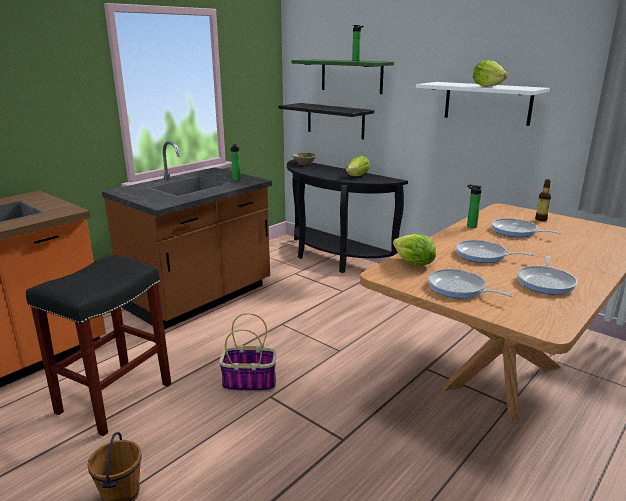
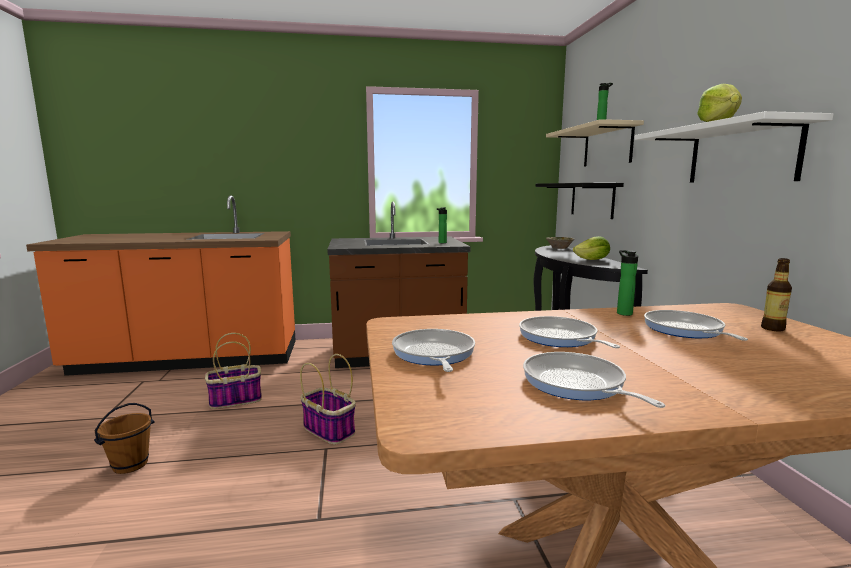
camera: 40 degrees right, 10 degrees down
black stool [26,255,171,436] -> basket [205,333,262,409]
green shelf [291,59,394,94] -> beige shelf [546,119,644,167]
lettuce [393,234,436,266] -> none
frying pan [517,255,577,295] -> frying pan turned 90 degrees clockwise [523,352,666,408]

